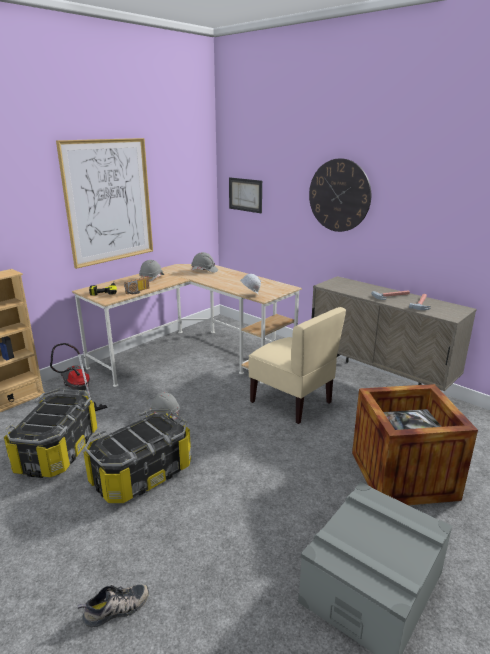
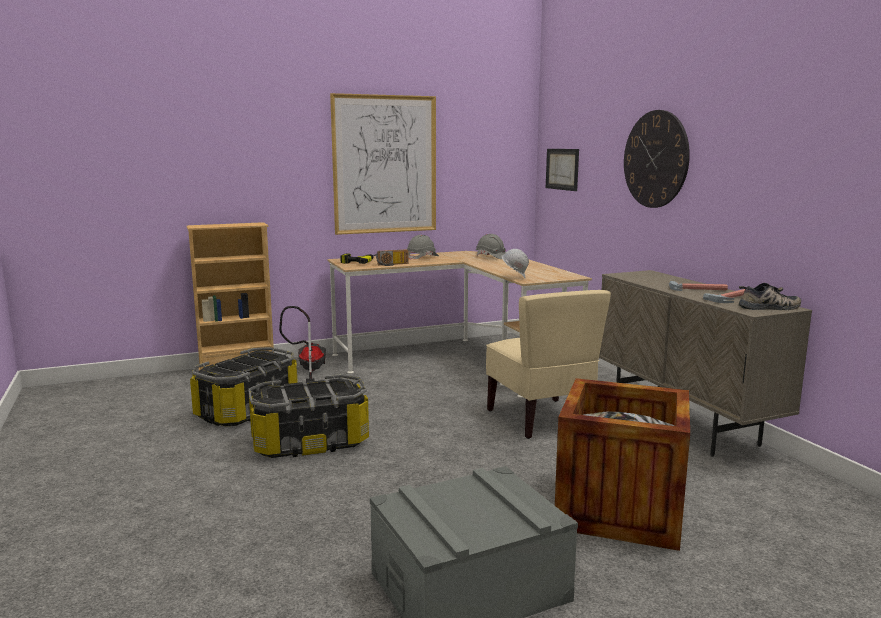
camera: 25 degrees right, 10 degrees down
shoe [78,584,149,627] -> shoe moved to [739,283,801,310]
grey hard hat [151,392,180,420] -> none

